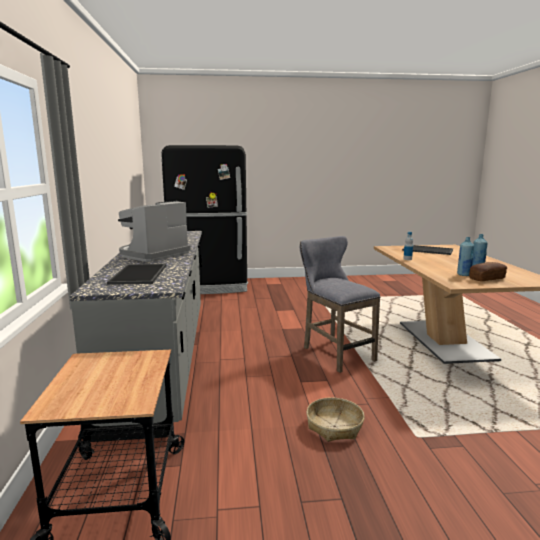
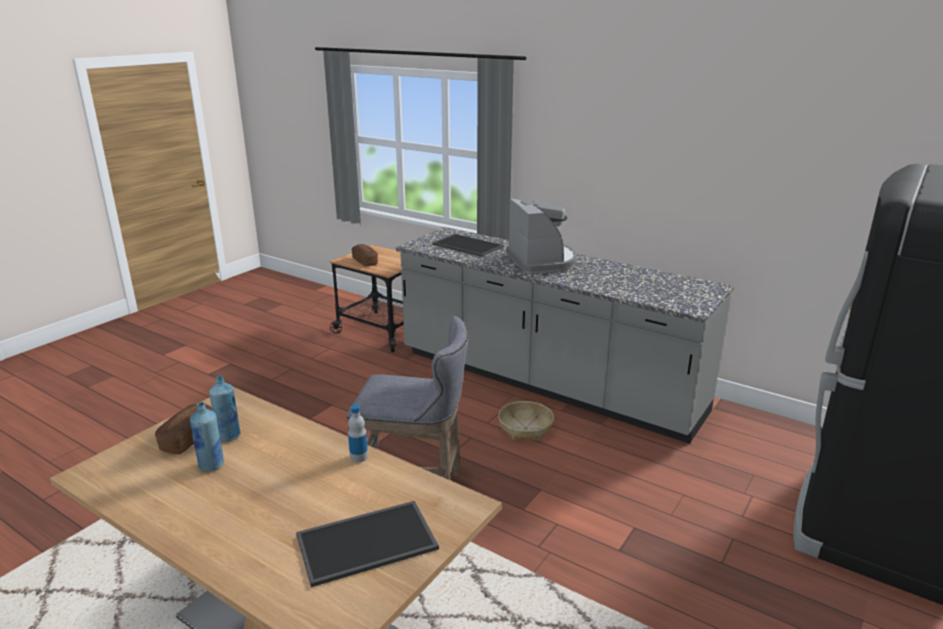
camera: 130 degrees right, 10 degrees up
basket [306,397,365,442] -> basket moved to [498,401,554,441]
none -> bread [351,244,378,266]

